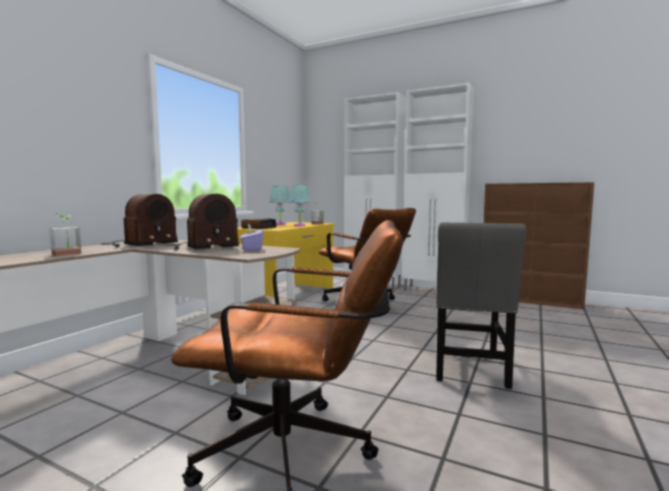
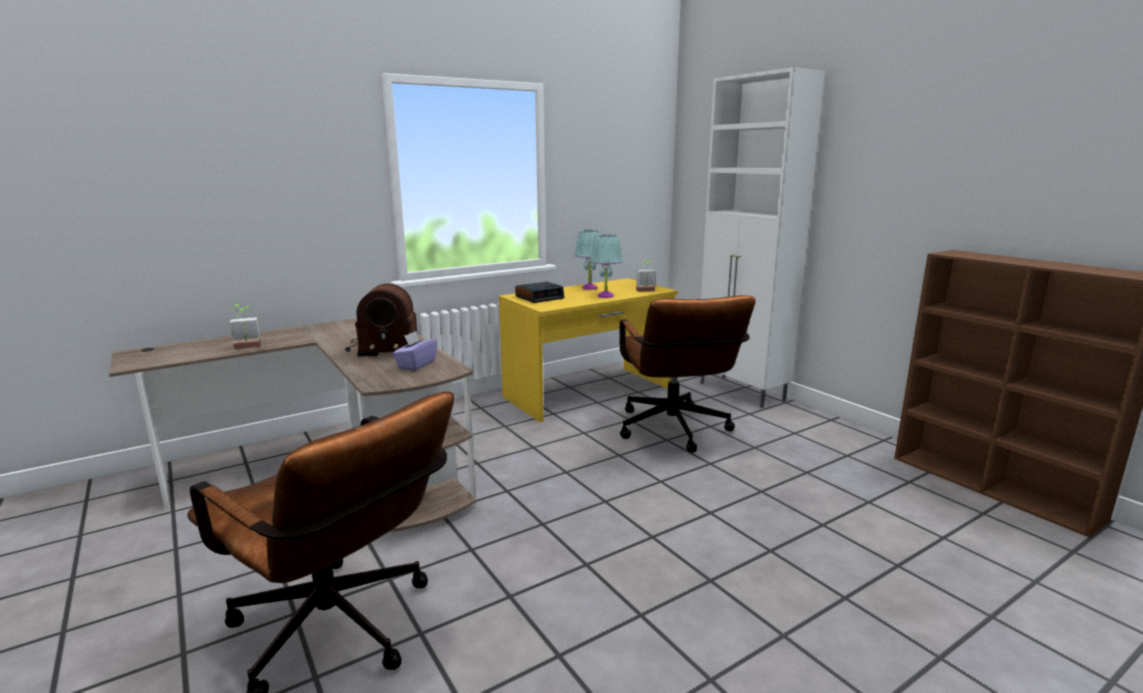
camera: 30 degrees right, 10 degrees up
radio [101,194,178,248] -> none
white cabinet [402,83,474,291] -> none
grey chair [436,222,527,389] -> none

